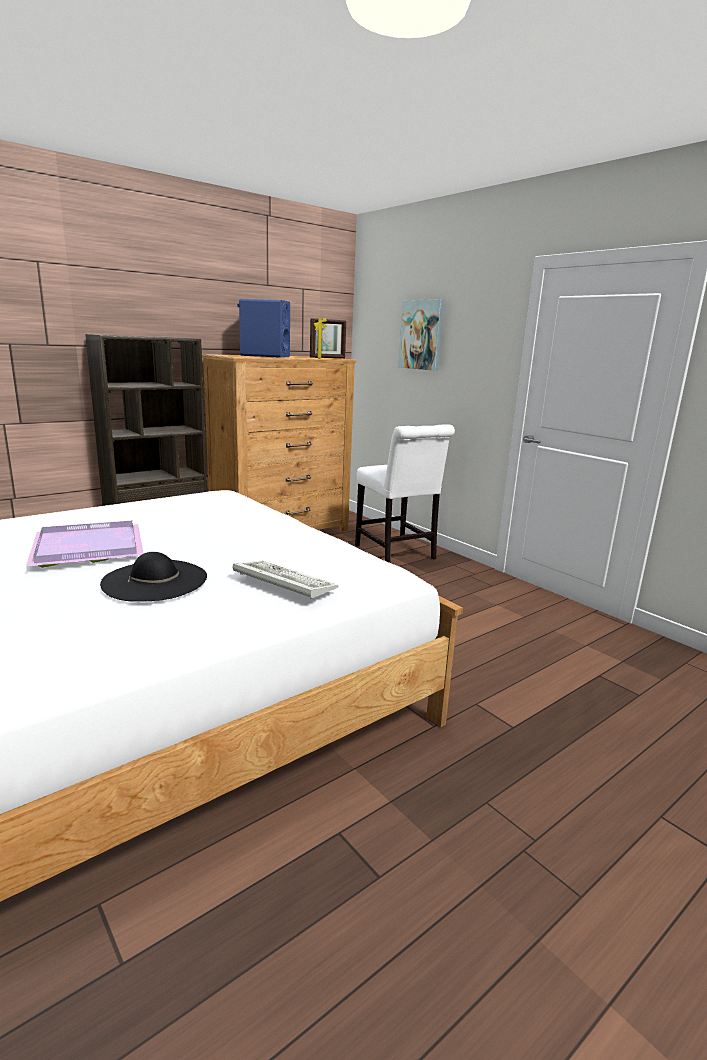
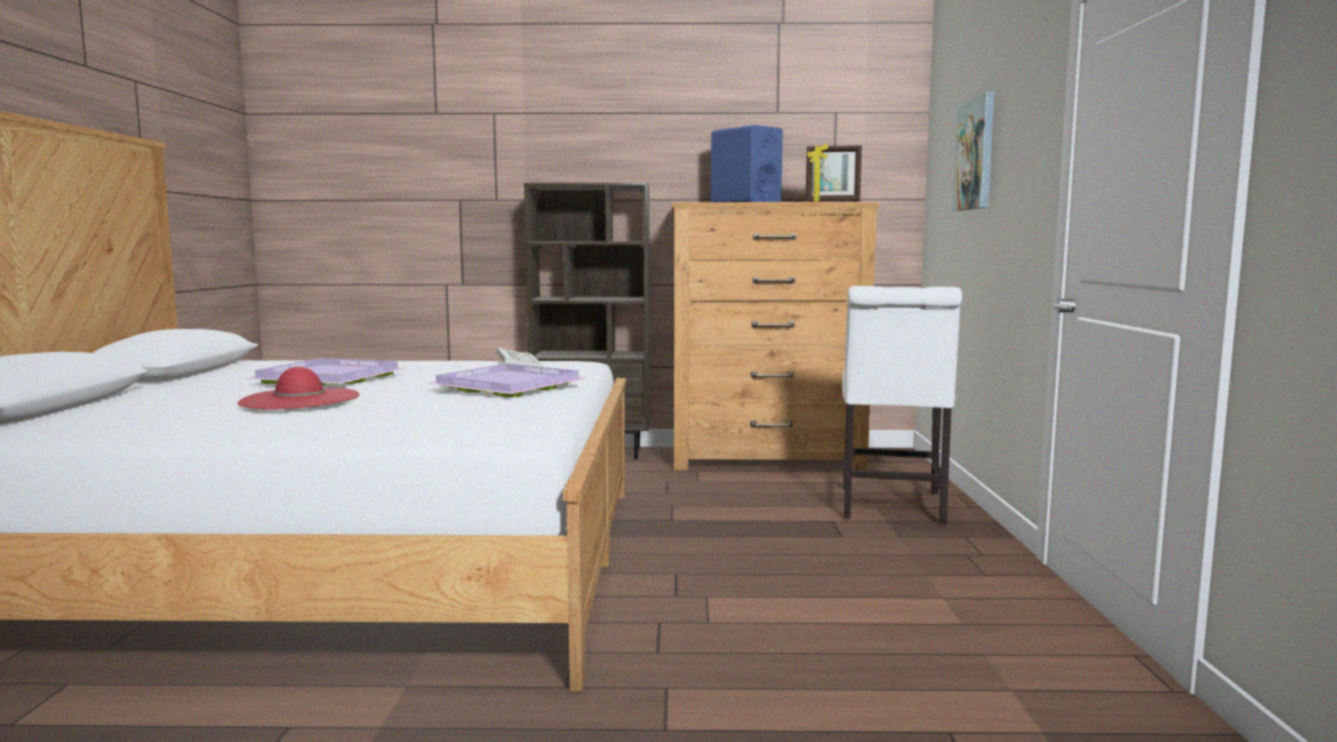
camera: 40 degrees right, 10 degrees down
black hat [100,552,207,602] -> red hat [237,367,360,410]
keyboard [233,561,338,600] -> keyboard moved to [497,348,544,367]
none -> purple tray [427,364,586,397]

